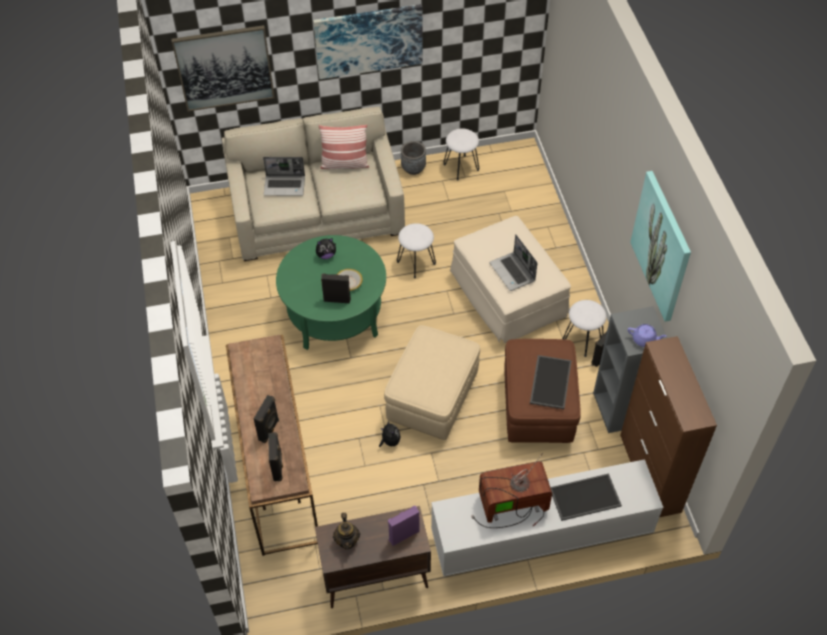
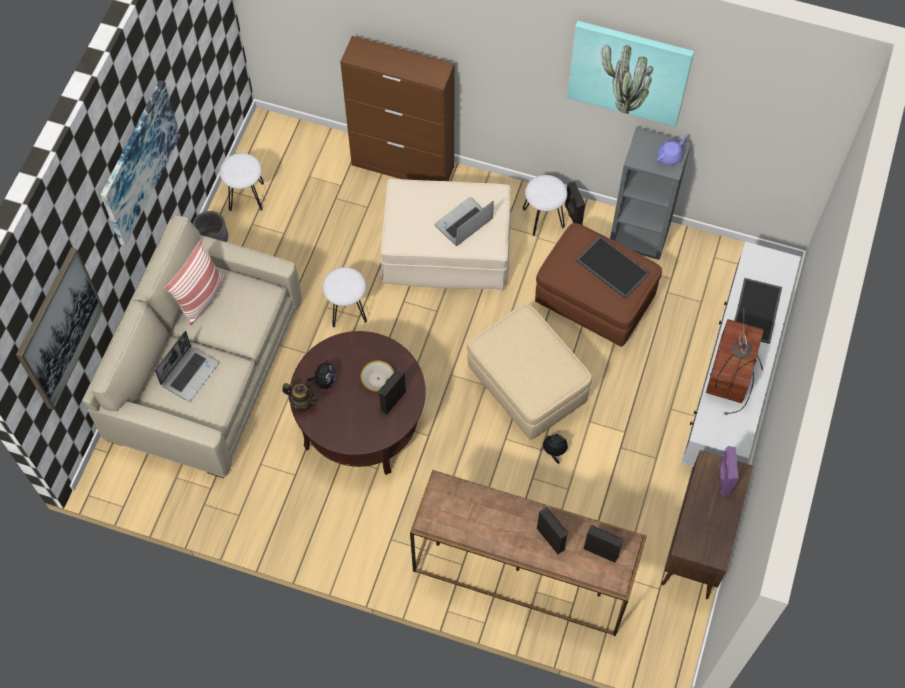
camera: 60 degrees left, 10 degrees up
green coffee table [276,235,386,350] -> brown coffee table [289,331,426,475]
teapot [333,513,360,549] -> teapot moved to [282,383,319,411]
laptop [490,235,538,291] -> laptop turned 135 degrees clockwise [435,197,494,246]
brown cabinet [620,336,717,517] -> brown cabinet moved to [340,36,454,181]

